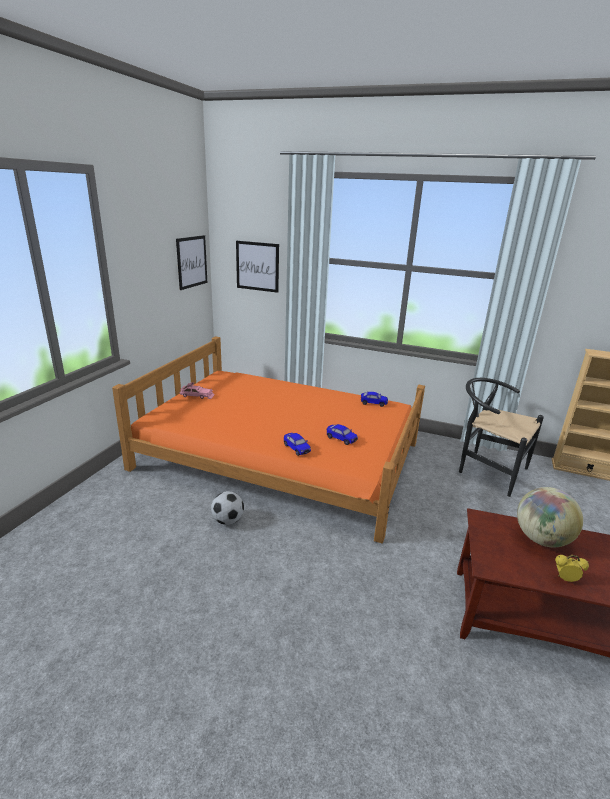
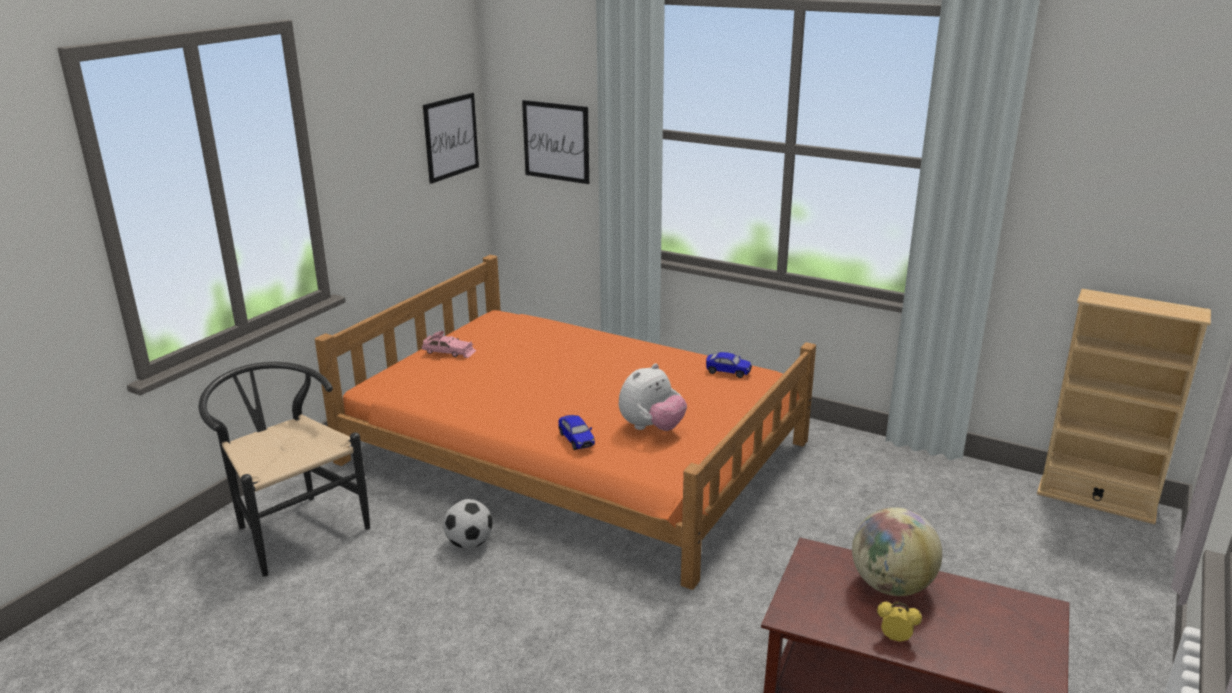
camera: 10 degrees right, 0 degrees up
toy car [327,424,358,445] -> plush toy [619,363,687,431]
black chair [459,378,544,497] -> black chair moved to [198,362,370,577]

